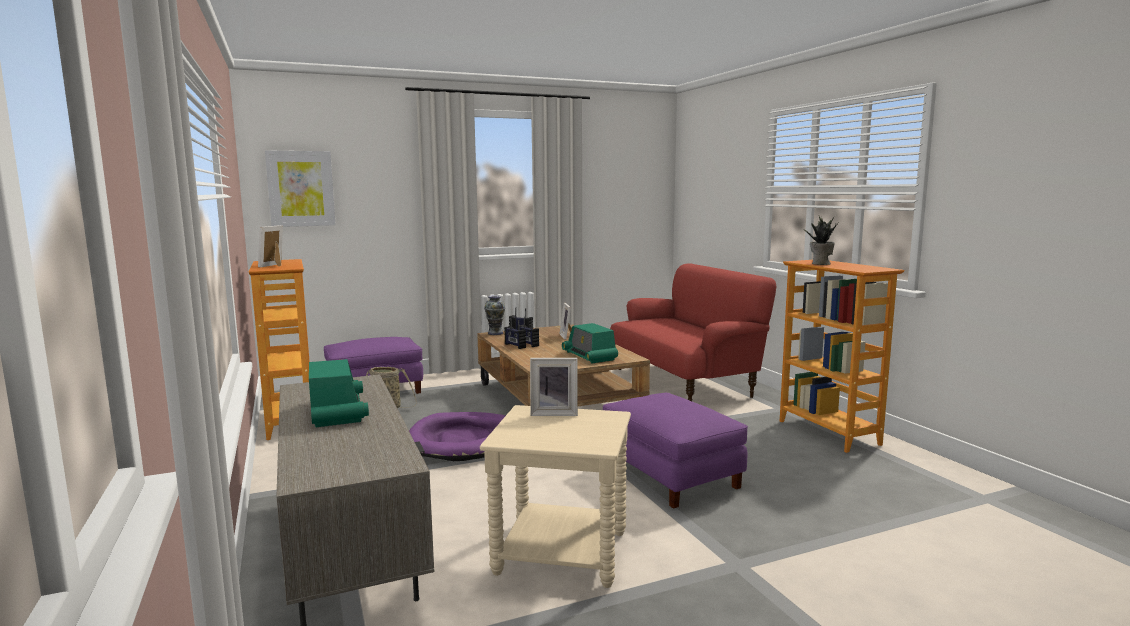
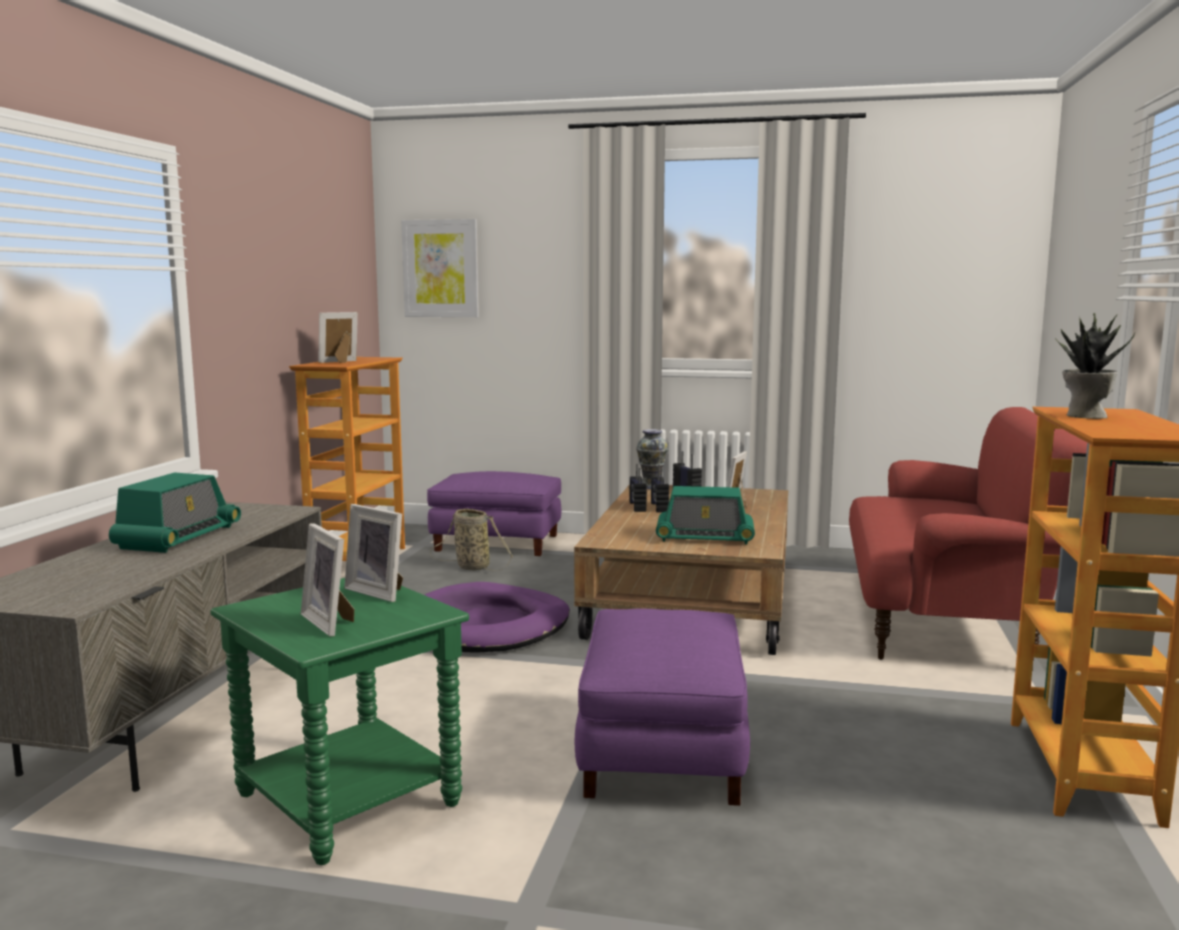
camera: 35 degrees right, 0 degrees up
beige side table [480,405,631,588] -> green side table [211,578,469,865]
radio [562,323,618,364] -> radio turned 90 degrees counterclockwise [656,486,755,545]
none -> picture frame [301,524,354,636]

